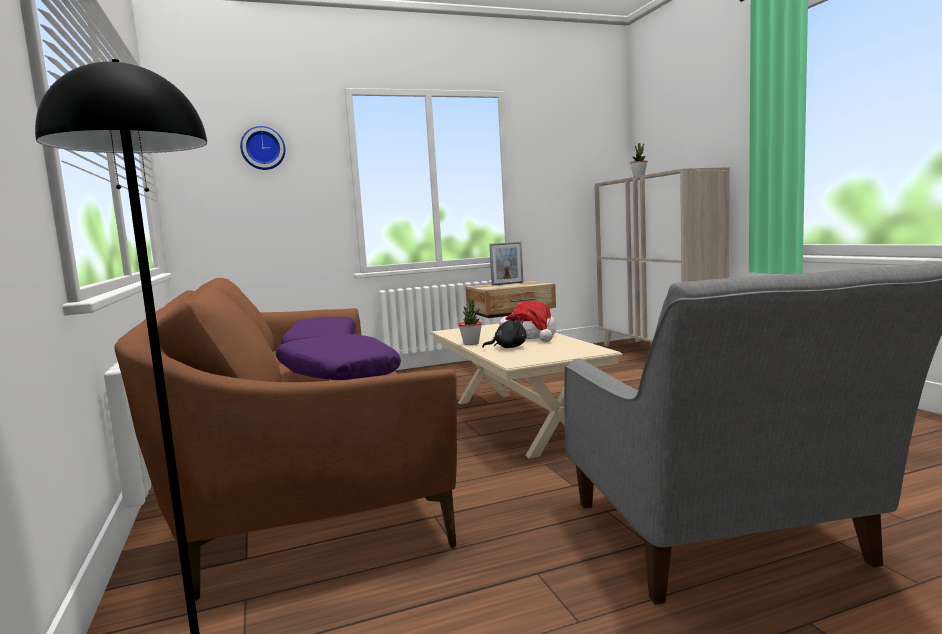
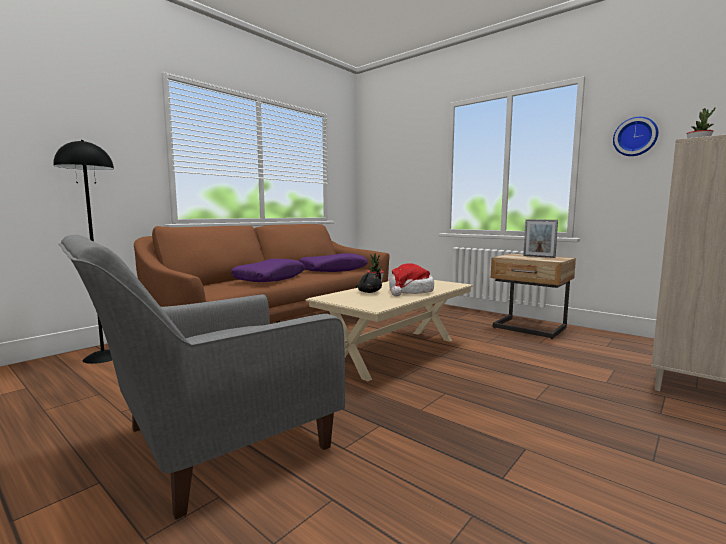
camera: 60 degrees right, 0 degrees up
wall clock [240,126,285,170] -> wall clock moved to [613,117,658,156]

